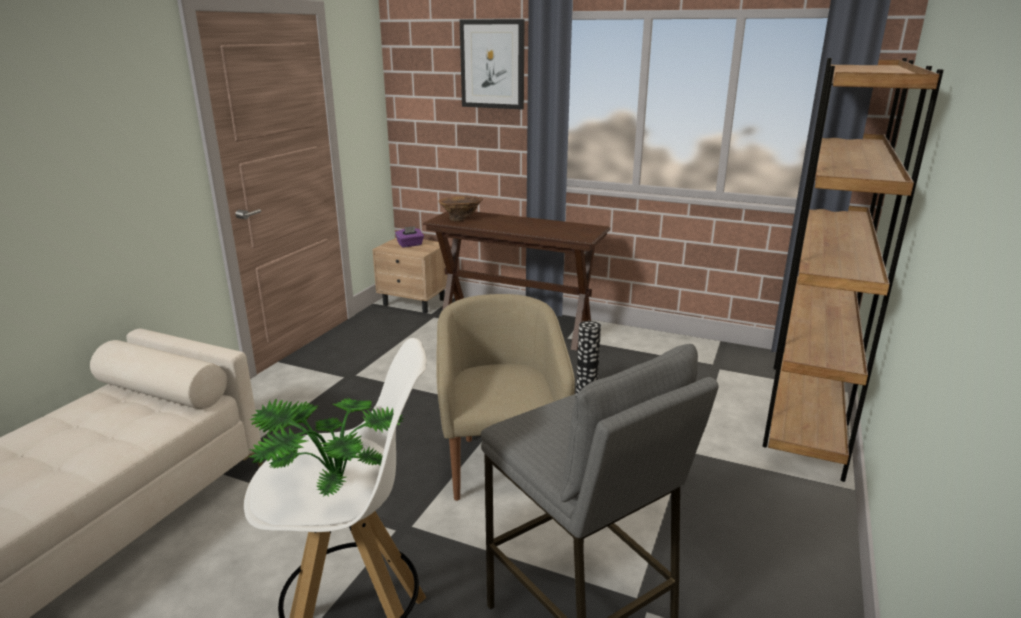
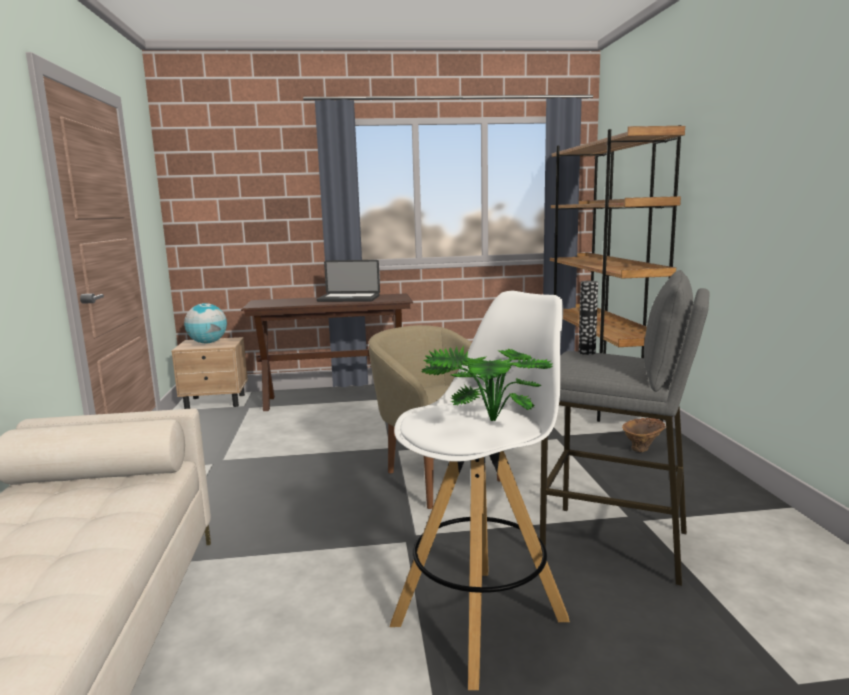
camera: 30 degrees left, 10 degrees down
purple tissue box [395,226,424,248] -> globe [184,303,227,343]
brown vase [439,196,483,221] -> brown vase moved to [622,418,666,452]
picture [460,19,524,109] -> none
none -> laptop [317,260,380,302]

